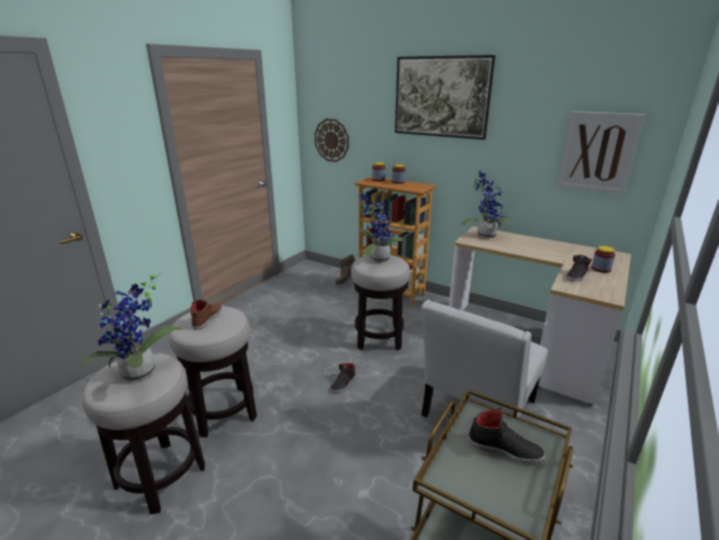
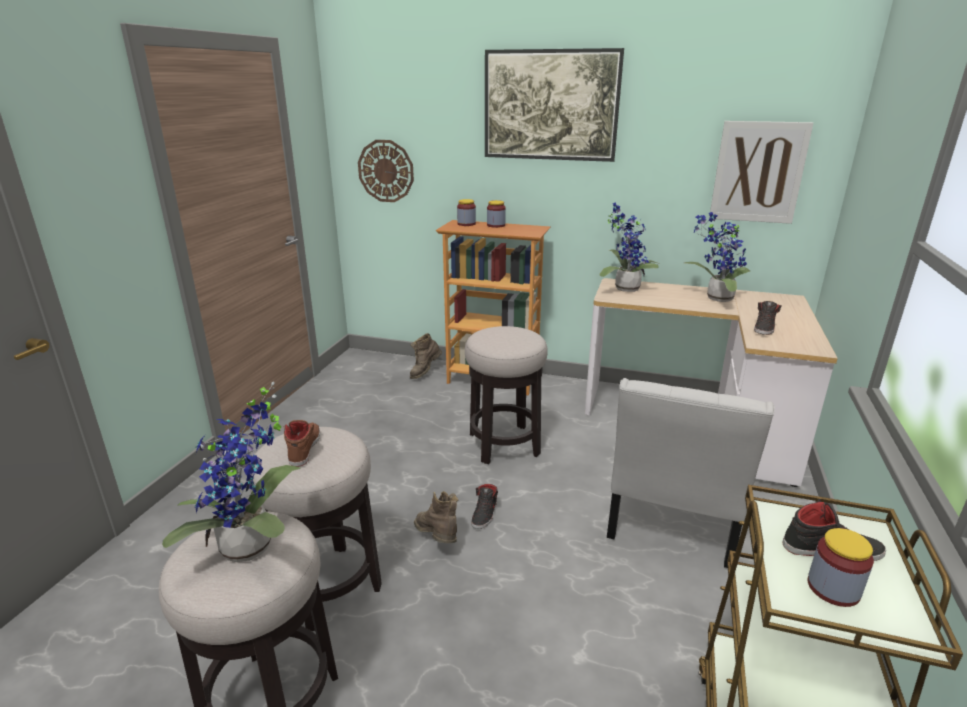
camera: 15 degrees left, 0 degrees up
potted plant [357,193,403,262] -> potted plant moved to [684,212,750,302]
jar [591,246,615,273] -> jar moved to [807,528,874,607]
none -> brown boot [414,491,459,543]

